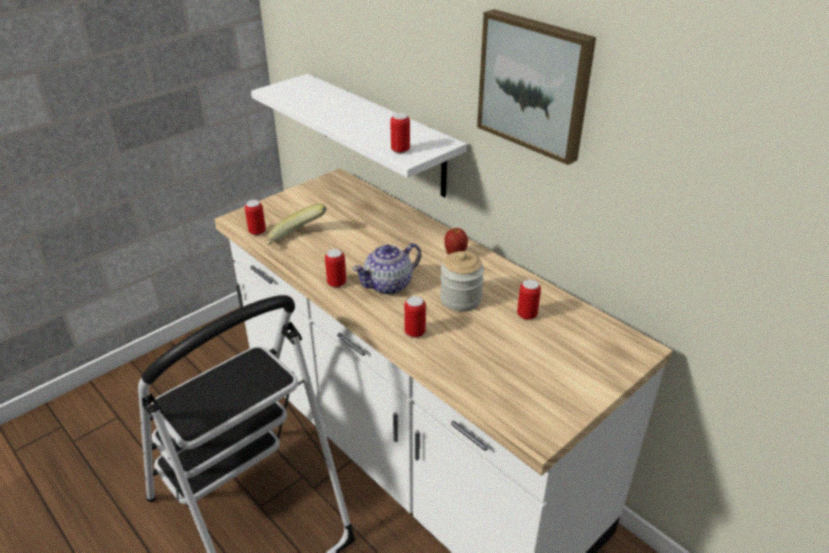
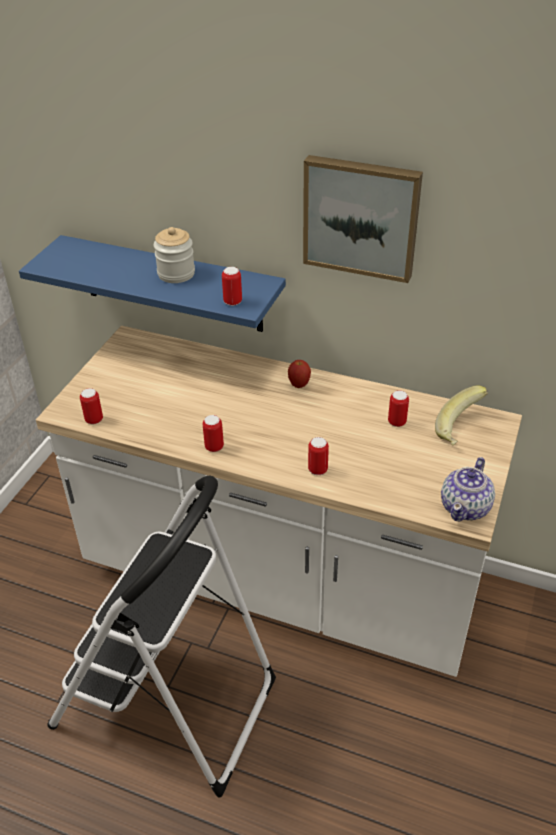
camera: 25 degrees left, 5 degrees up
white shelf [251,74,467,198] -> blue shelf [19,235,286,332]
banana [265,204,327,245] -> banana moved to [435,385,488,446]
teapot [352,243,421,295] -> teapot moved to [441,457,495,521]
jar [440,251,484,311] -> jar moved to [154,227,195,283]

